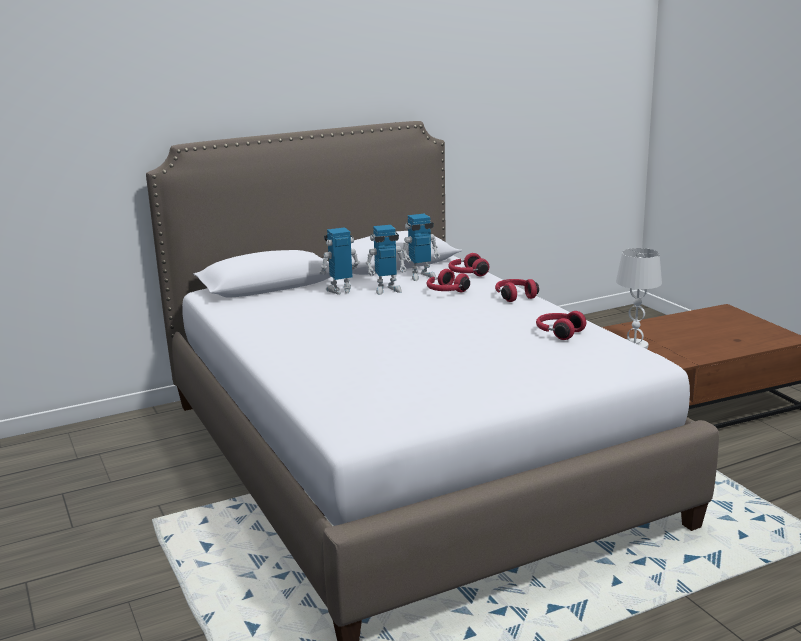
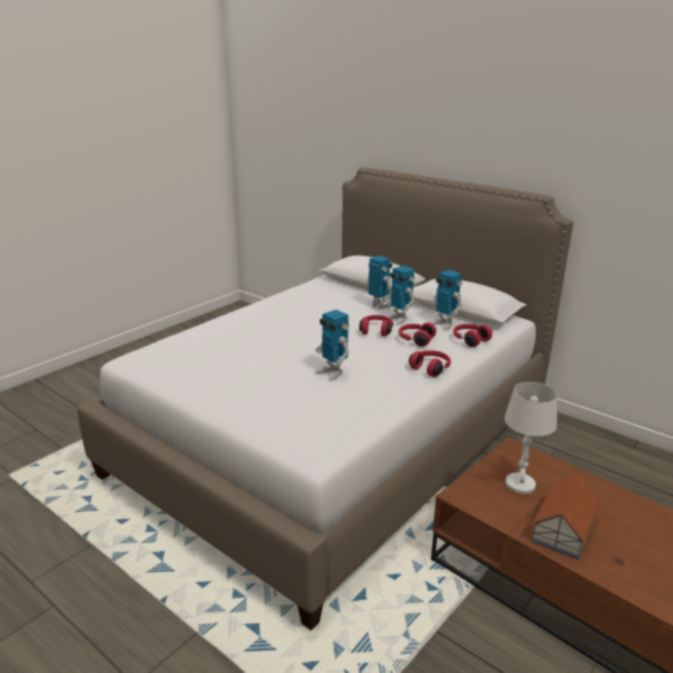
camera: 65 degrees right, 5 degrees up
red headphones [536,311,586,340] -> red headphones moved to [359,315,393,336]
none -> toy robot [315,310,349,381]
none -> toy house [531,473,602,560]

